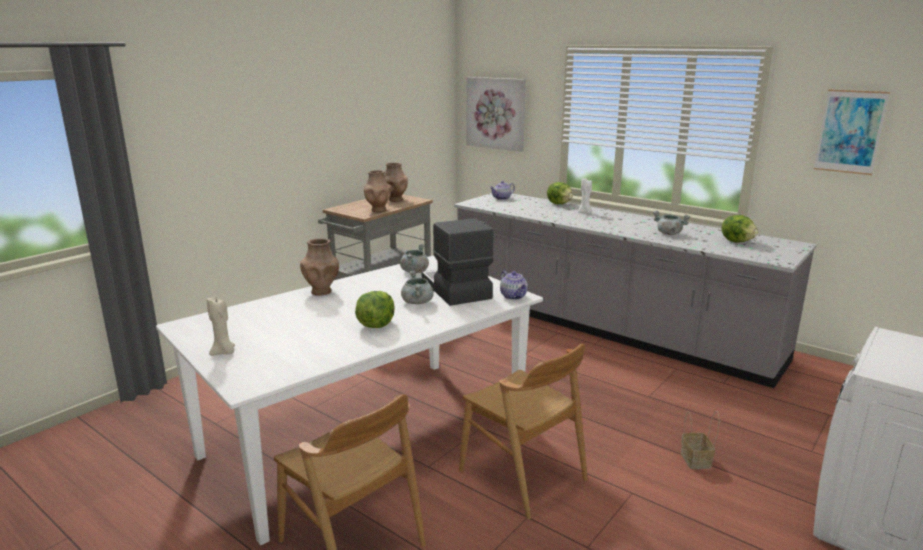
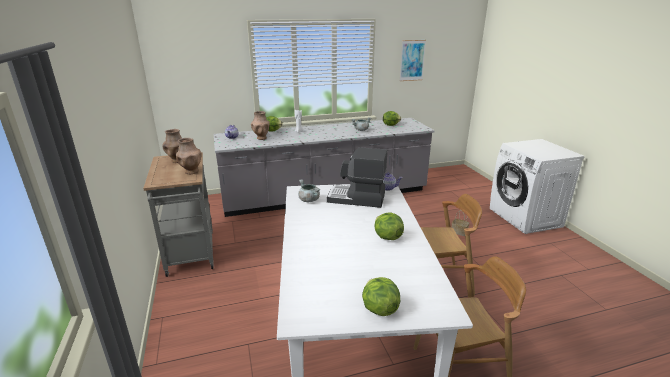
camera: 55 degrees left, 5 degrees up
beige candle [207,297,235,356] -> lettuce [362,277,400,316]
brown vase [300,238,339,296] -> brown vase moved to [251,111,270,140]
grey cooking pot [401,271,434,304] -> none
picture [467,77,526,152] -> none

